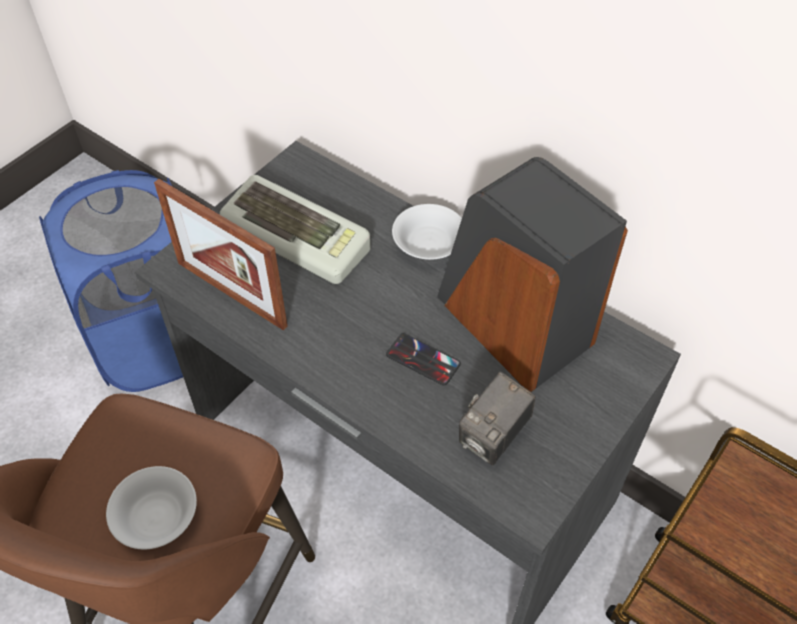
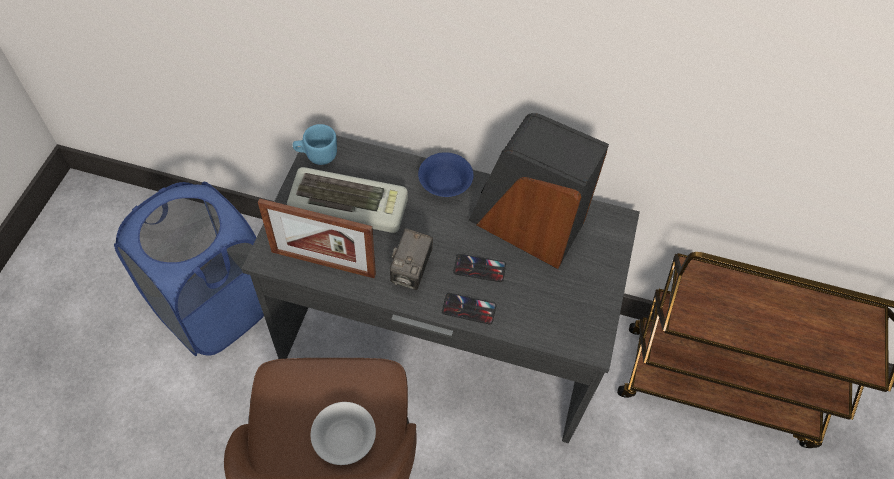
camera: 25 degrees left, 5 degrees up
white bowl [392,204,462,260] -> blue bowl [418,152,474,197]
camera [459,372,535,466] -> camera moved to [390,228,433,290]
none -> blue mug [293,124,337,165]
none -> phone [442,293,496,325]

